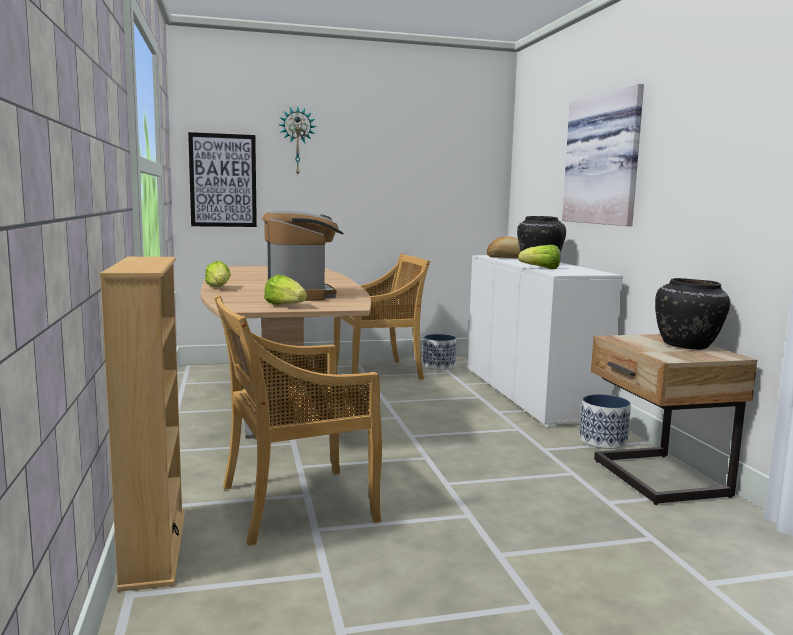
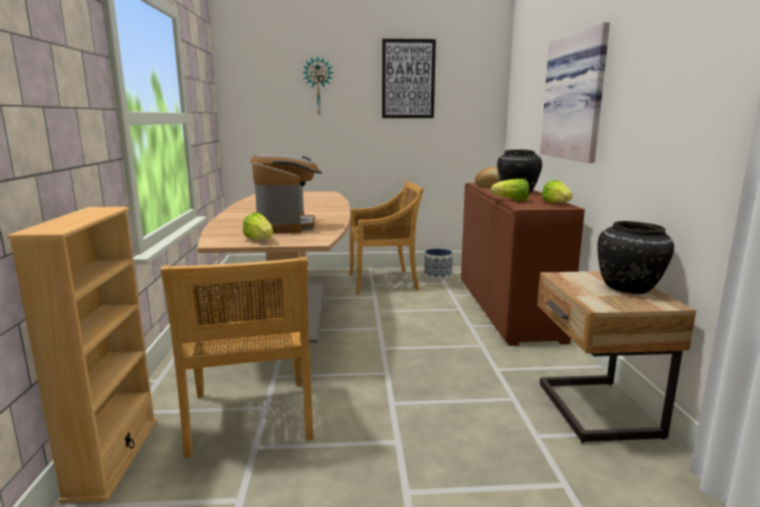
camera: 10 degrees right, 5 degrees up
picture [188,132,257,227] -> picture moved to [382,39,436,118]
lettuce [205,261,231,287] -> lettuce moved to [542,180,572,203]
beige chair [214,295,382,546] -> beige chair turned 90 degrees counterclockwise [161,257,314,458]
white cabinet [468,255,623,428] -> brown cabinet [461,183,585,346]
planter [579,394,631,449] -> none

